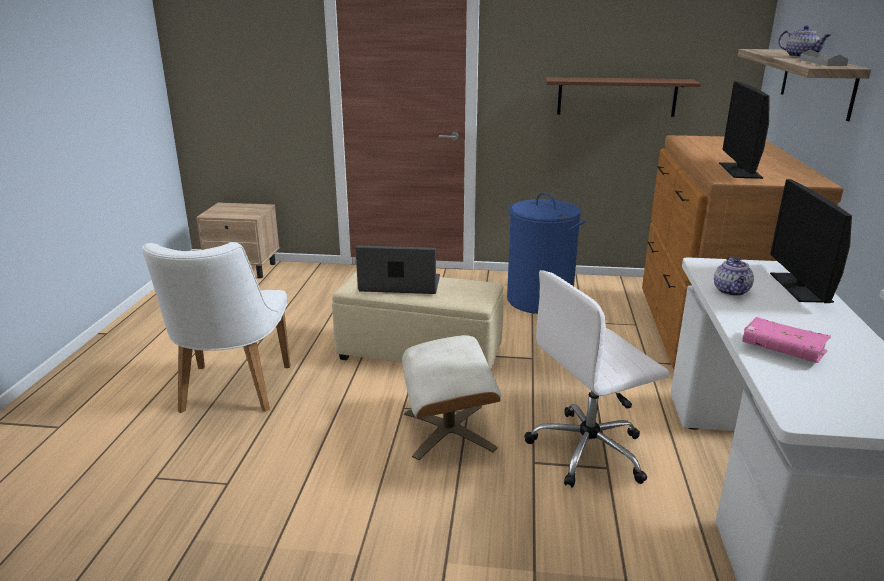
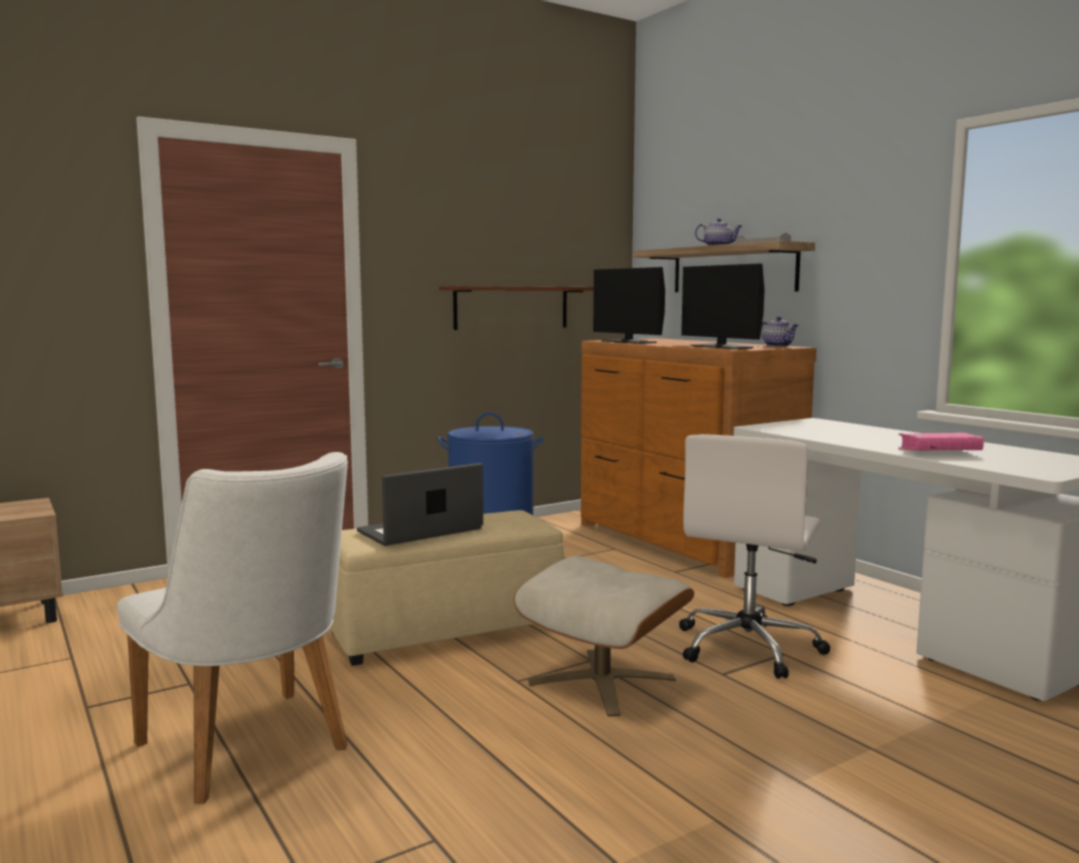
camera: 40 degrees left, 15 degrees down
teapot [714,256,754,296] -> teapot moved to [760,316,798,347]
monitor [770,179,852,303] -> monitor moved to [593,267,665,344]

